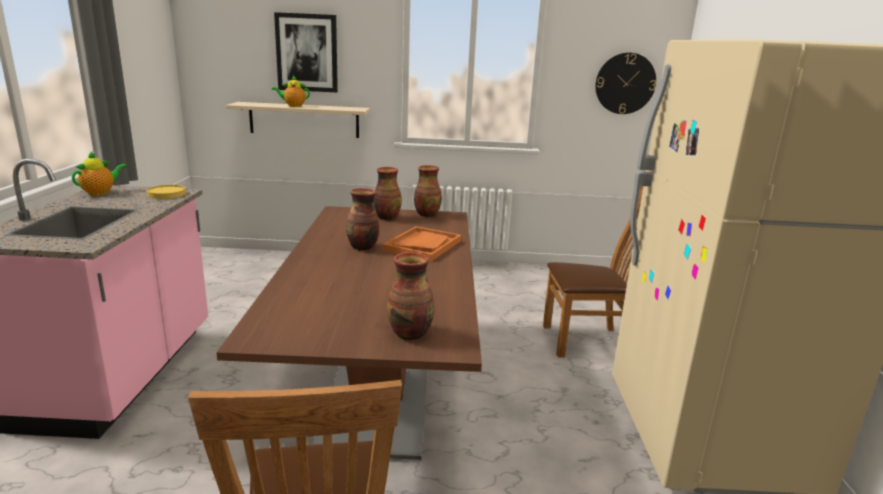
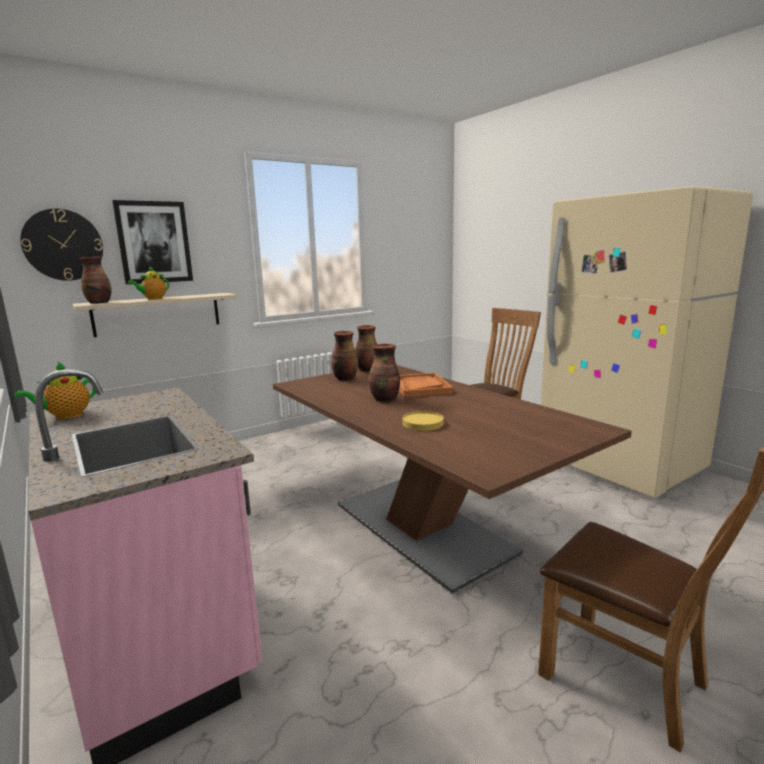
camera: 35 degrees left, 5 degrees down
teapot [72,152,127,196] -> teapot turned 135 degrees counterclockwise [14,361,96,419]
yellow plate [147,185,186,199] -> yellow plate moved to [403,411,444,431]
vase [387,252,434,340] -> vase moved to [80,257,111,304]
wall clock [595,53,656,114] -> wall clock moved to [20,209,103,281]

